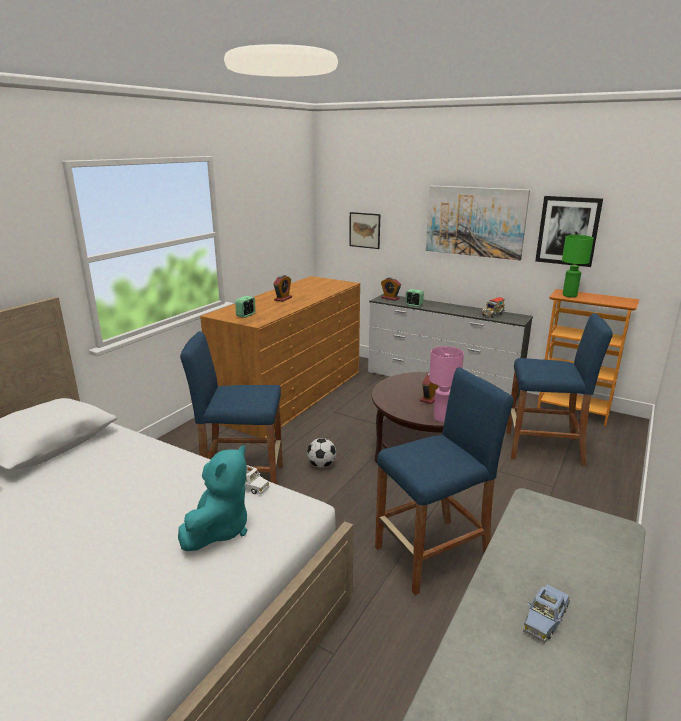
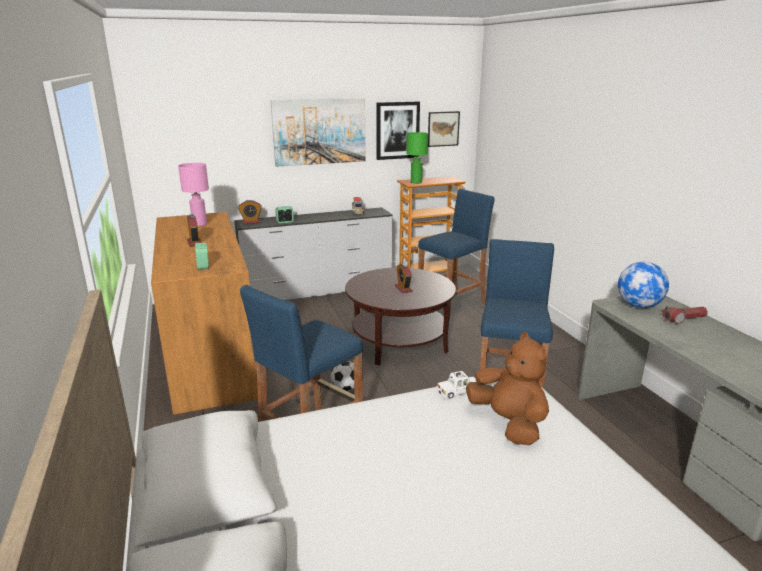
camera: 50 degrees left, 0 degrees up
turquoise plush toy [178,445,247,551] -> brown plush toy [466,332,549,445]
picture [349,212,380,249] -> picture moved to [428,111,460,147]
pink table lamp [429,346,464,422] -> pink table lamp moved to [178,163,209,226]
blue toy car [523,585,570,643] -> none
none -> globe [618,262,669,308]
none -> flashlight [662,306,708,324]

